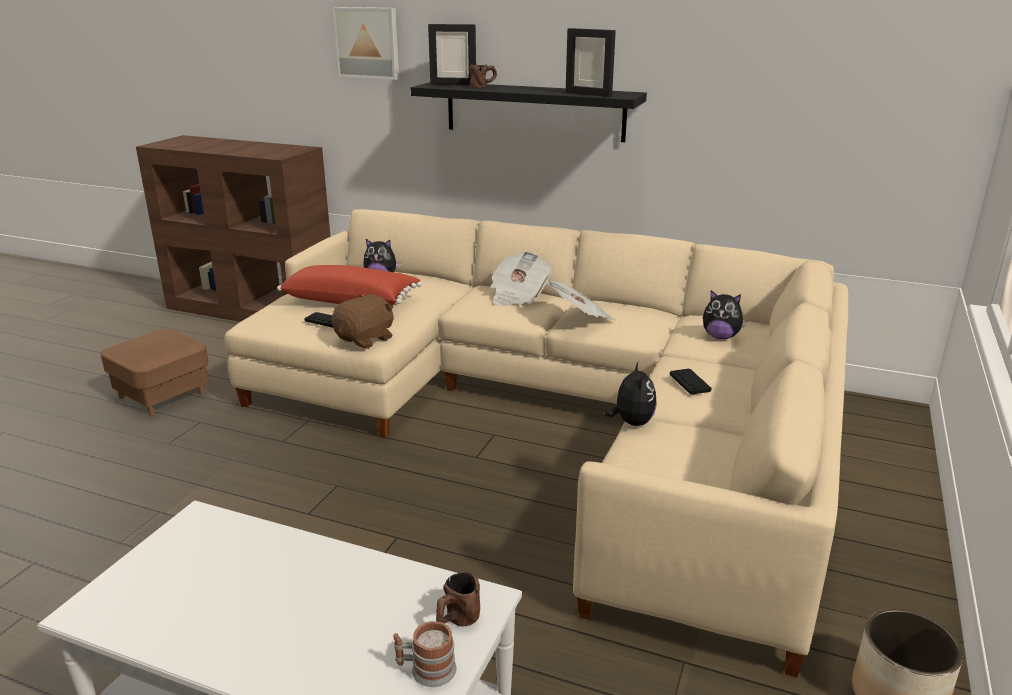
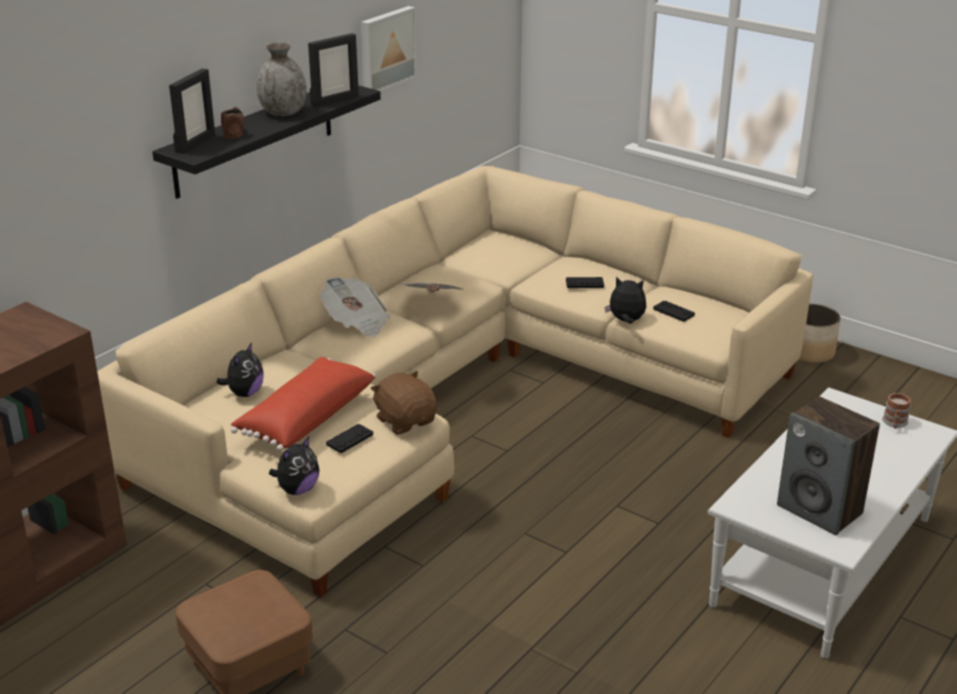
camera: 75 degrees left, 5 degrees up
picture [333,7,399,80] -> picture moved to [361,6,417,92]
brown mug [436,571,480,627] -> none
plush toy [703,290,748,339] -> plush toy moved to [269,437,319,495]
none -> grey vase [257,42,307,116]
none -> black game controller [653,301,695,322]
none -> speaker [777,396,880,535]

